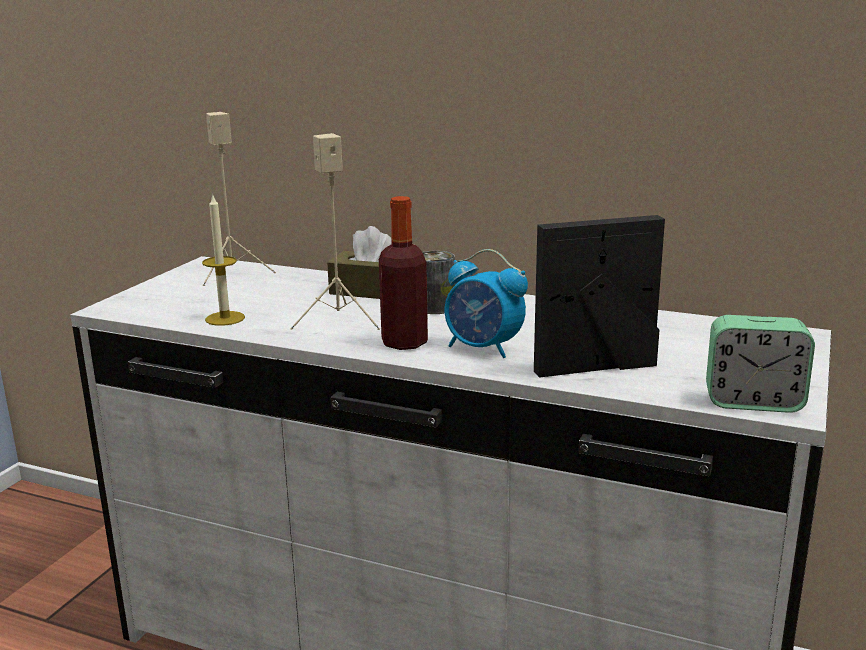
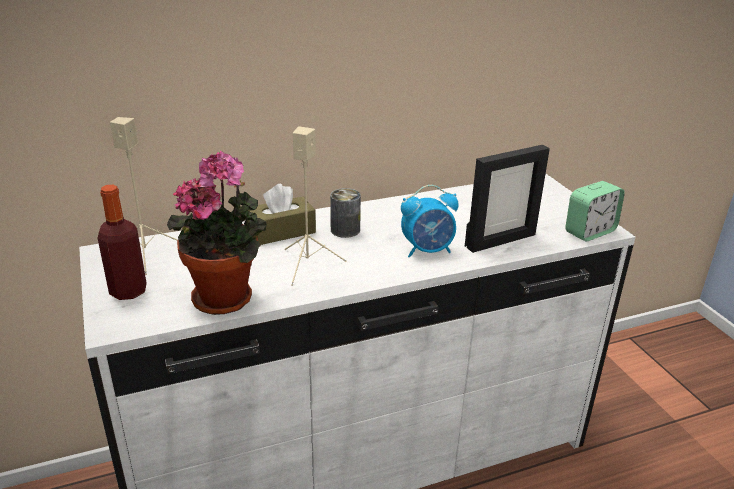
camera: 45 degrees left, 10 degrees up
candle [202,196,245,326] -> potted plant [167,151,267,315]
bottle [379,196,428,350] -> bottle moved to [98,185,147,300]
picture frame [534,215,665,378] -> picture frame turned 150 degrees counterclockwise [465,145,550,253]

